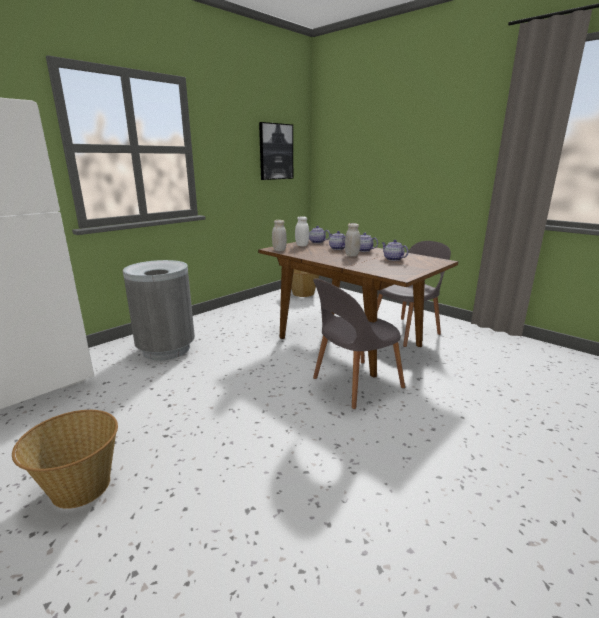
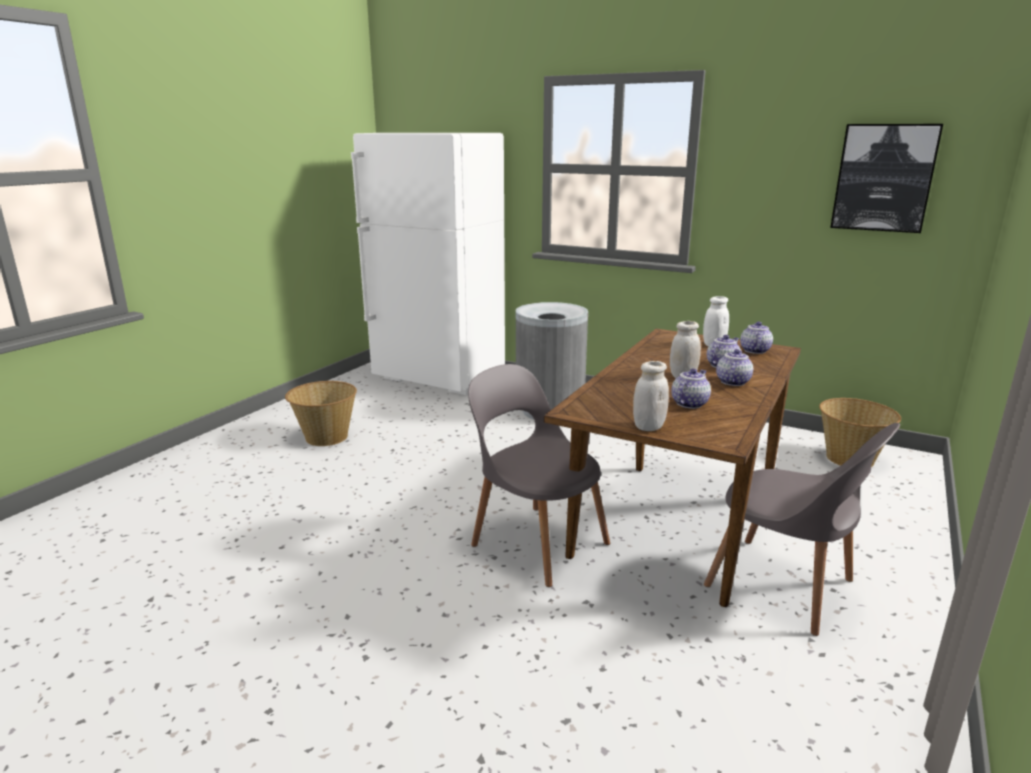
camera: 75 degrees right, 0 degrees up
white jar [272,220,287,251] -> white jar moved to [633,361,669,431]

